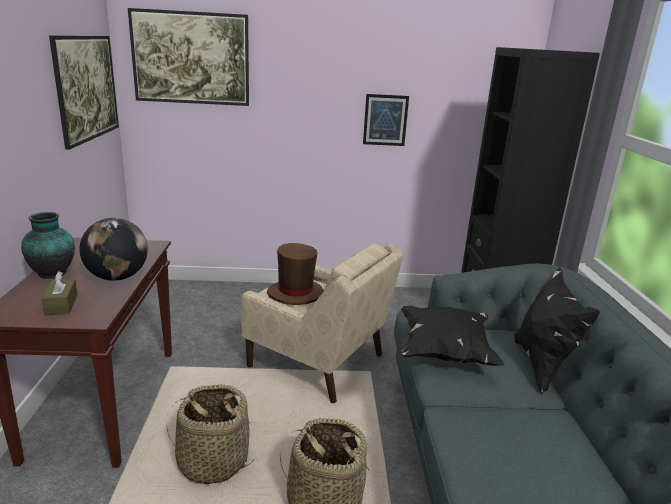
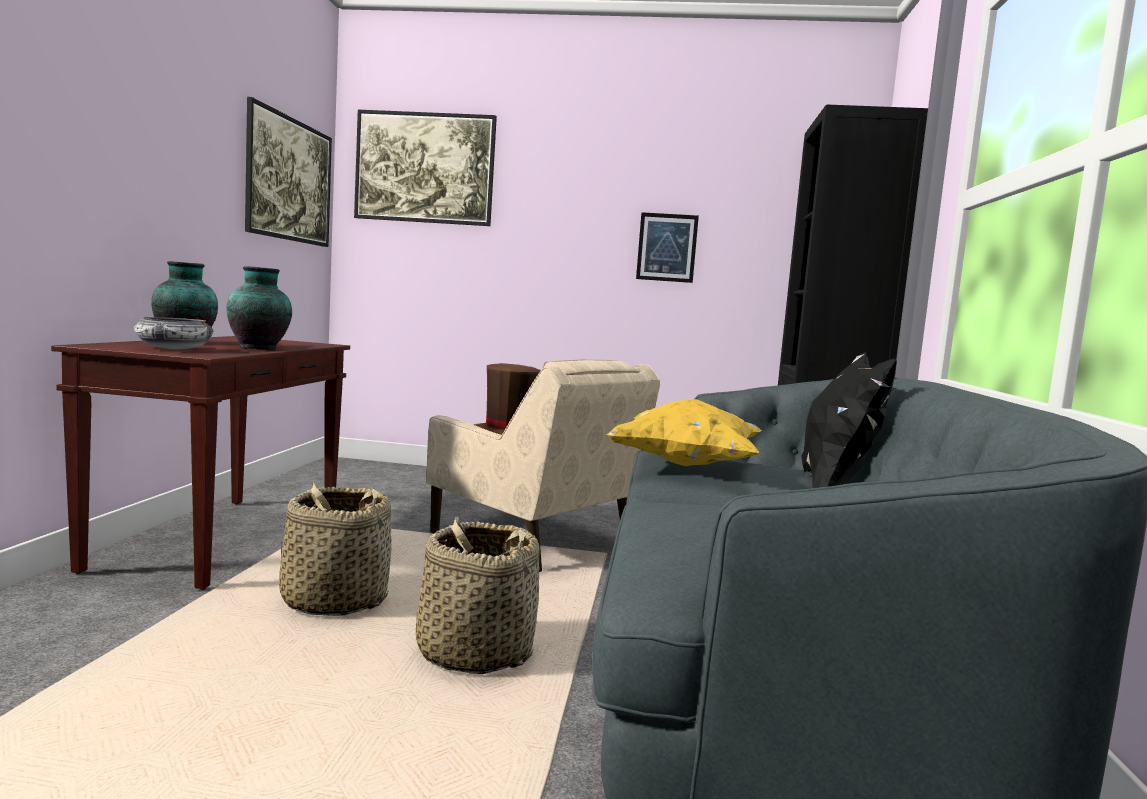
camera: 10 degrees right, 15 degrees down
brown tissue box [42,271,77,315] -> bowl [134,317,214,349]
globe [80,218,148,281] -> vase [226,266,292,350]
black pillow [401,305,505,366] -> yellow pillow [606,399,762,466]

